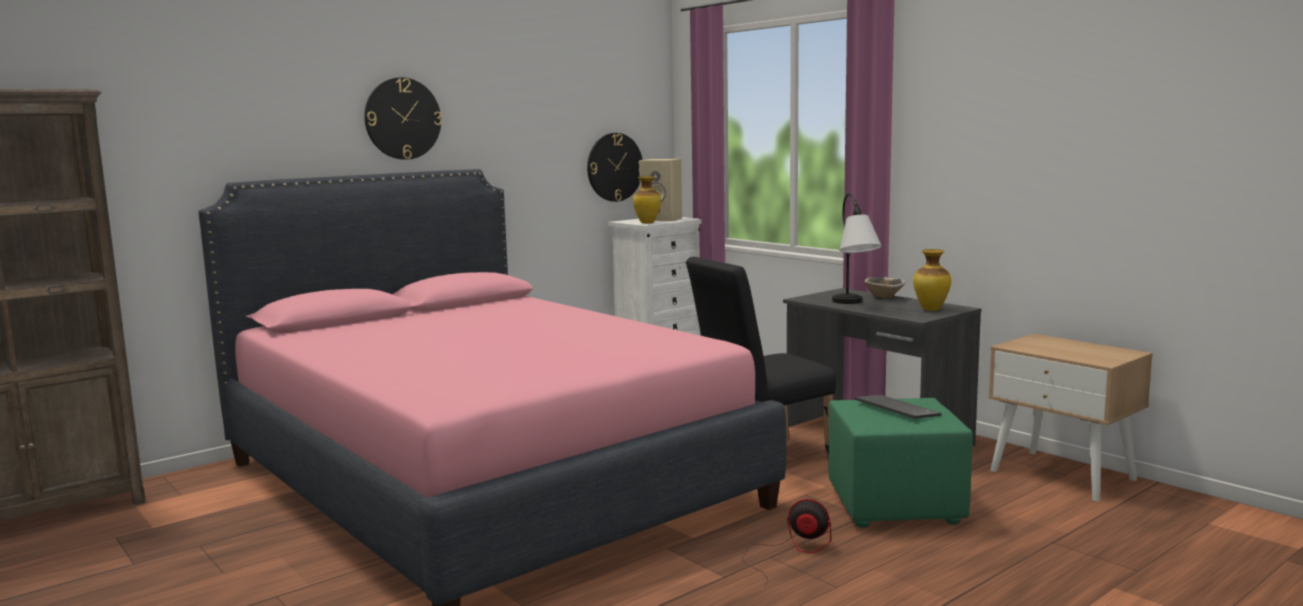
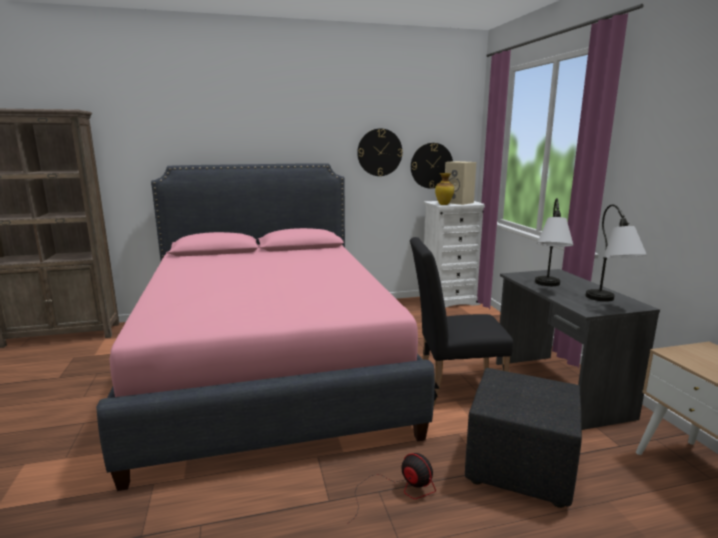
camera: 25 degrees right, 5 degrees up
wall clock [364,77,442,160] -> wall clock moved to [357,128,402,176]
green ottoman [829,398,973,528] -> black ottoman [465,368,582,508]
keyboard [854,395,942,419] -> none
bowl [865,277,905,299] -> none
vase [913,249,951,311] -> table lamp [585,204,647,302]

